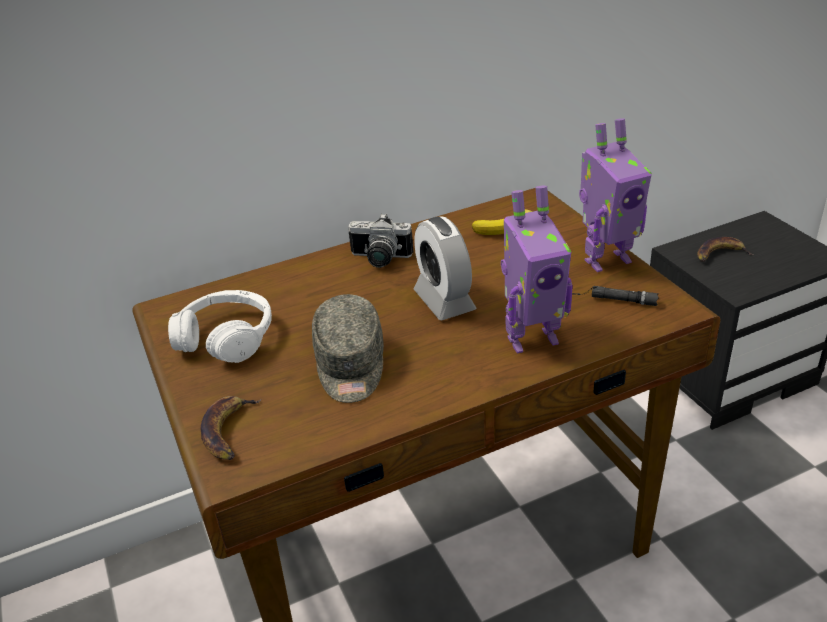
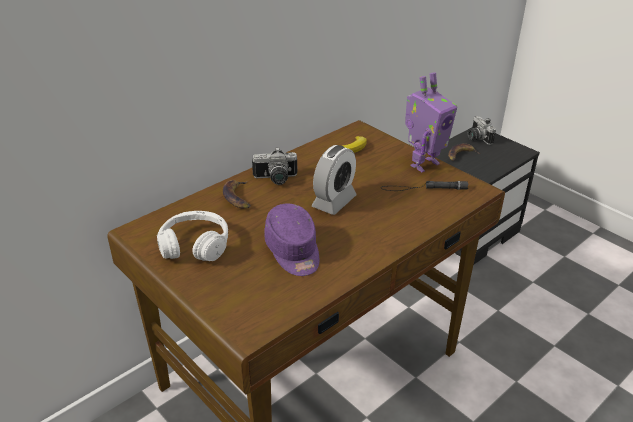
camera: 20 degrees left, 0 degrees up
banana [201,396,261,460] -> banana moved to [223,180,250,209]
grey cap [312,294,384,403] -> purple cap [264,204,319,276]
alarm clock [414,216,476,320] -> alarm clock turned 105 degrees counterclockwise [312,145,357,215]
toy robot [501,186,573,354] -> none
none -> camera [468,116,496,145]

